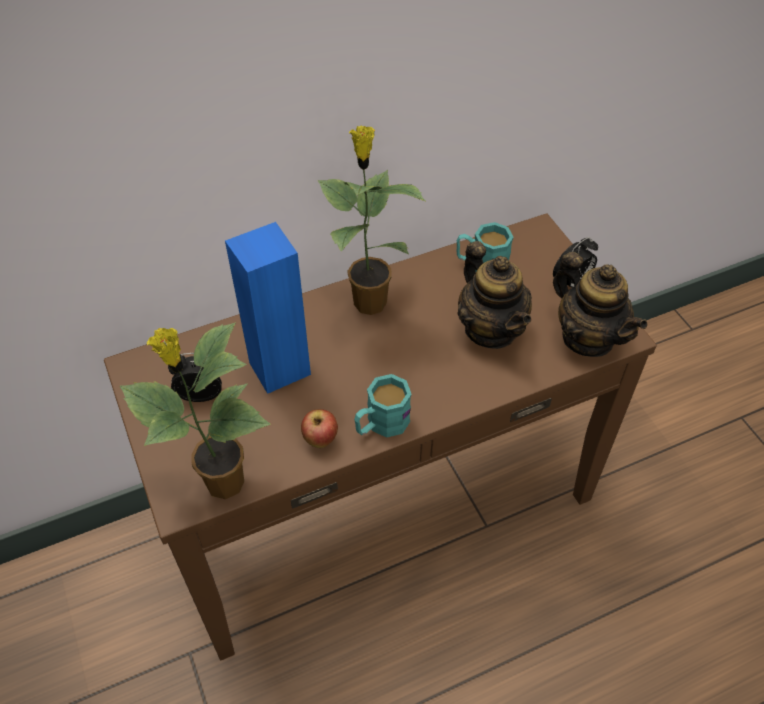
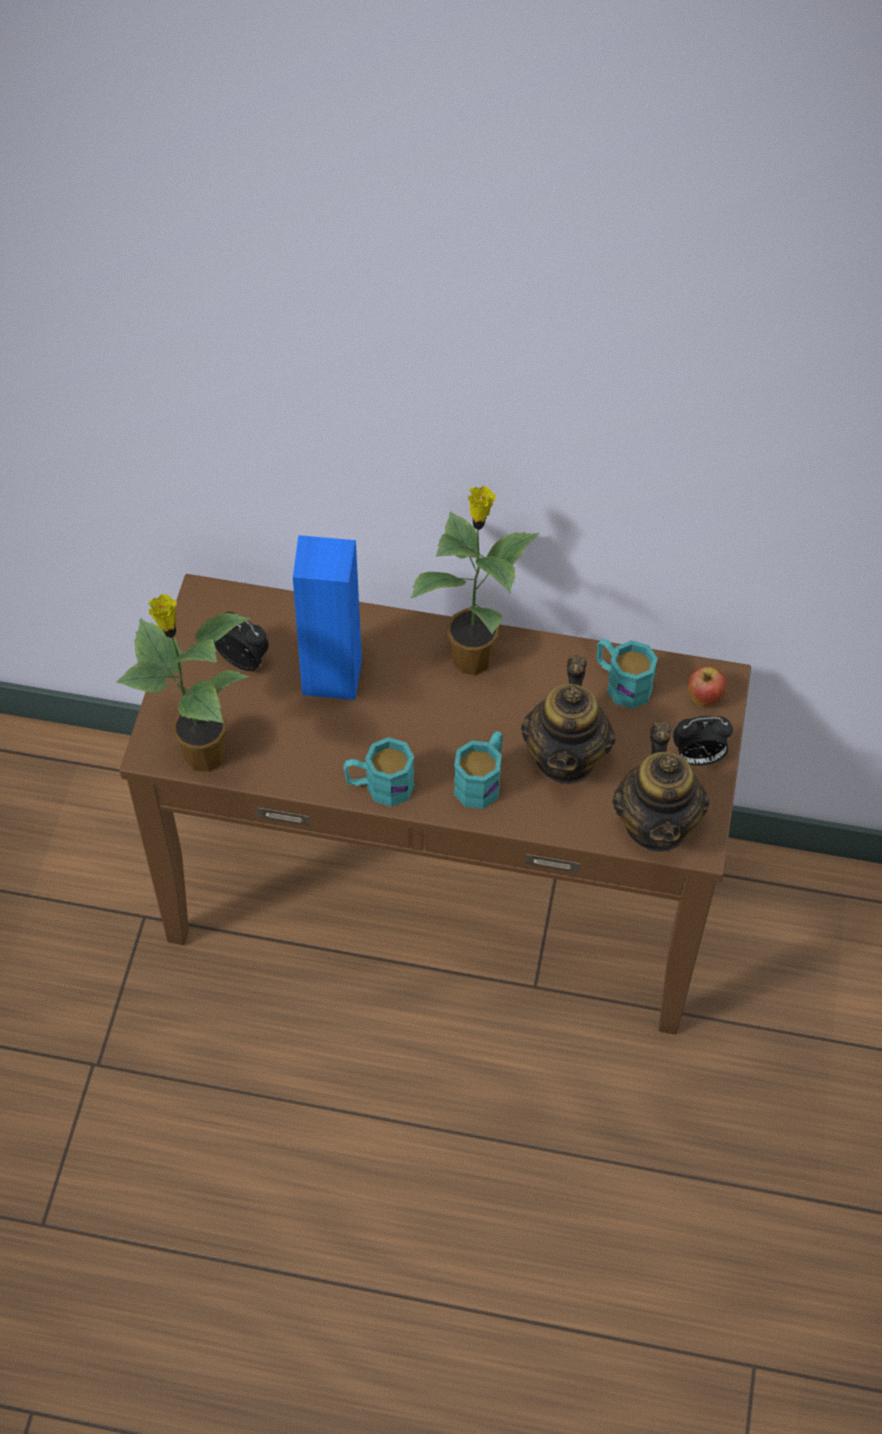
camera: 35 degrees right, 5 degrees up
apple [301,409,338,448] -> apple moved to [687,666,727,707]
none -> turquoise mug [454,731,503,809]

